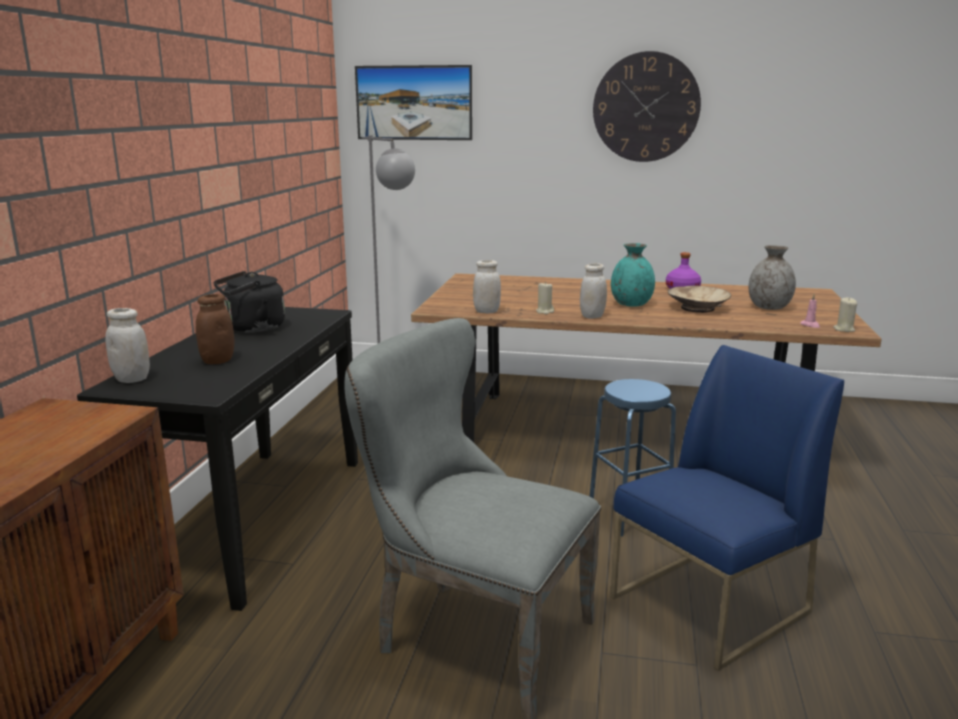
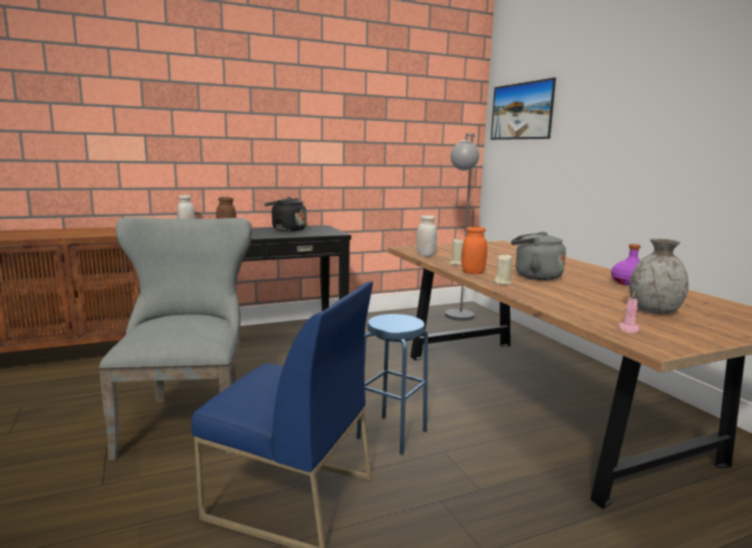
camera: 55 degrees right, 5 degrees down
white jar [580,263,607,319] -> orange jar [461,226,487,274]
wall clock [593,51,701,162] -> none
turquoise vase [611,243,655,307] -> grey kettle [511,232,566,280]
beige bowl [668,285,731,313] -> none
beige candle [833,297,857,332] -> beige candle moved to [494,255,512,285]

